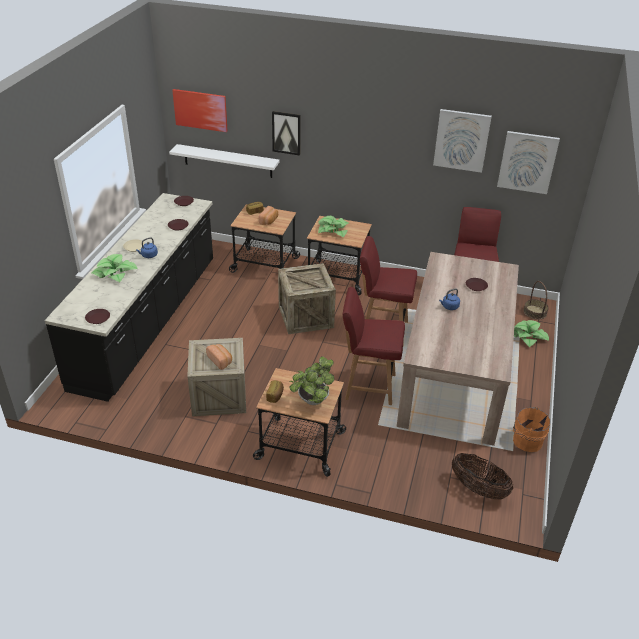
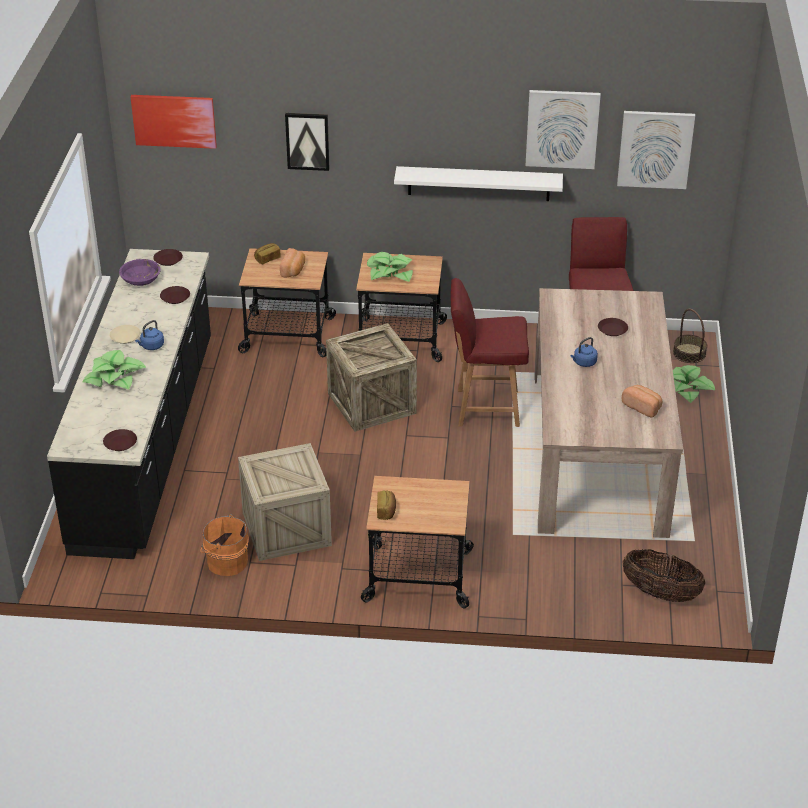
camera: 10 degrees left, 0 degrees up
white shelf [169,144,280,178] -> white shelf moved to [394,166,563,201]
bread [206,344,232,370] -> bread moved to [622,385,662,417]
potted plant [289,356,334,405] -> none
red chair [343,287,405,405] -> none
orange bucket [513,407,550,452] -> orange bucket moved to [200,514,249,576]
none -> purple bowl [119,259,161,286]

